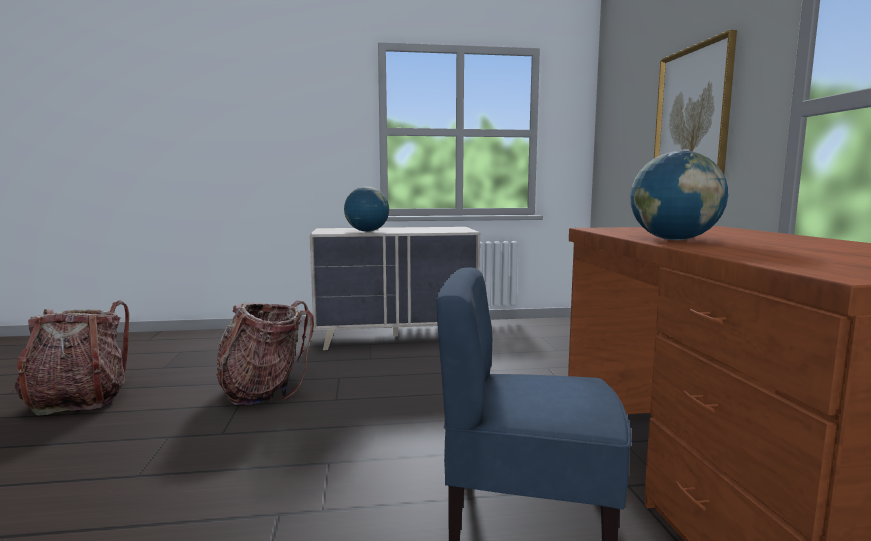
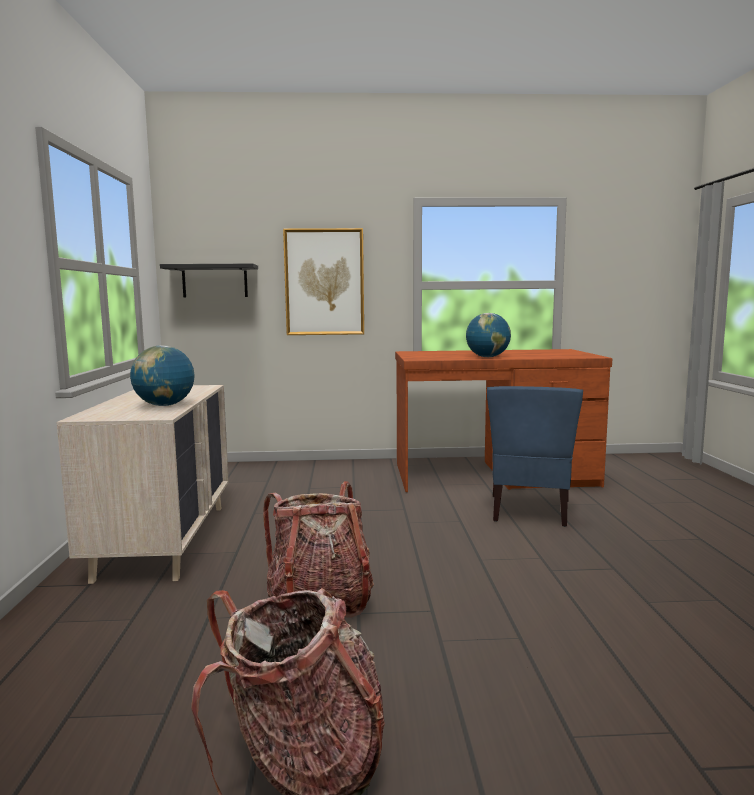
camera: 85 degrees left, 0 degrees up
none -> black shelf [160,263,258,298]

